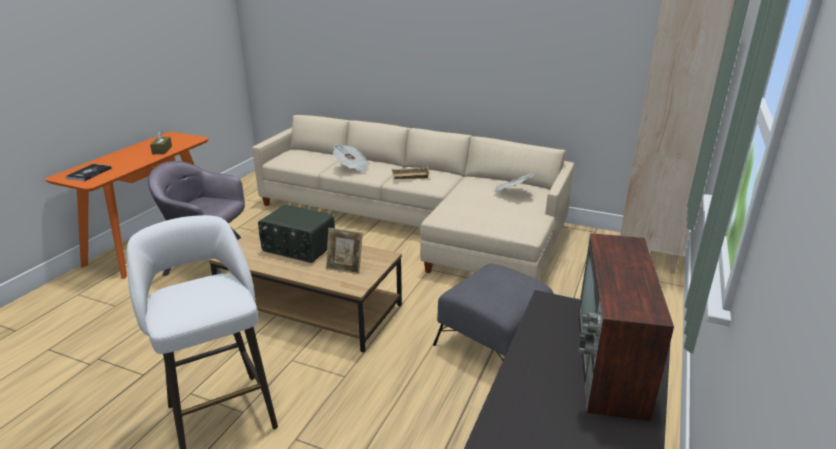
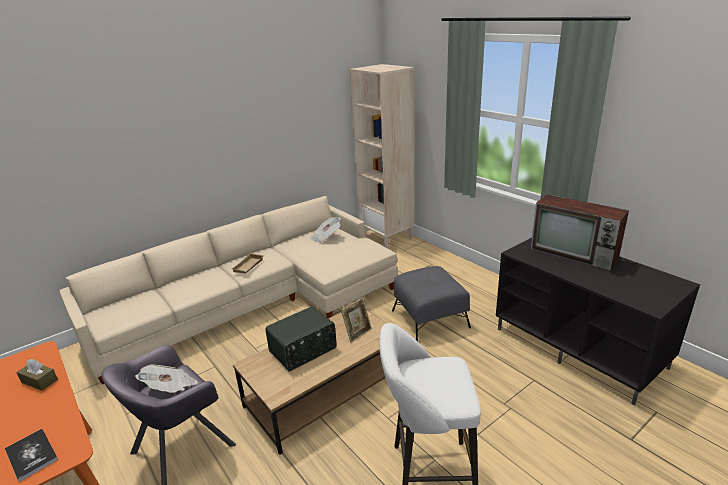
camera: 60 degrees left, 0 degrees up
newspaper [333,145,370,173] -> newspaper moved to [135,364,198,393]

